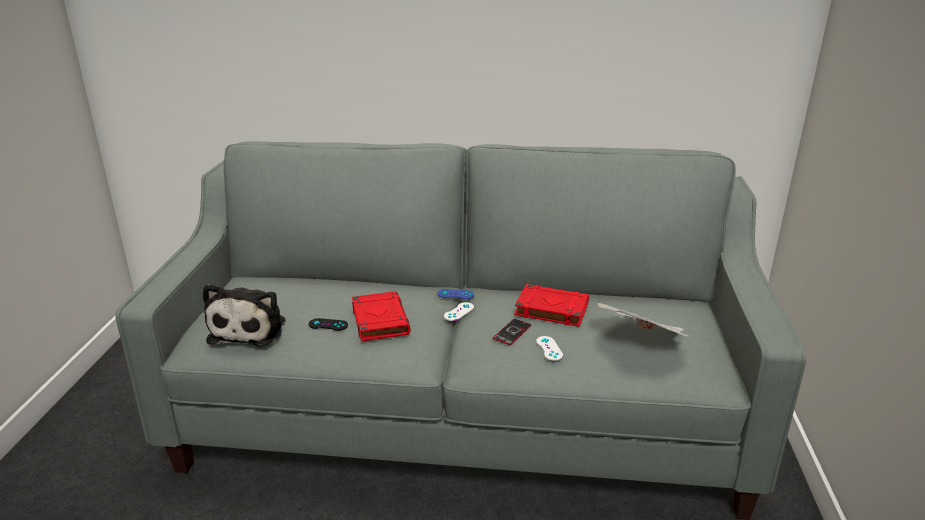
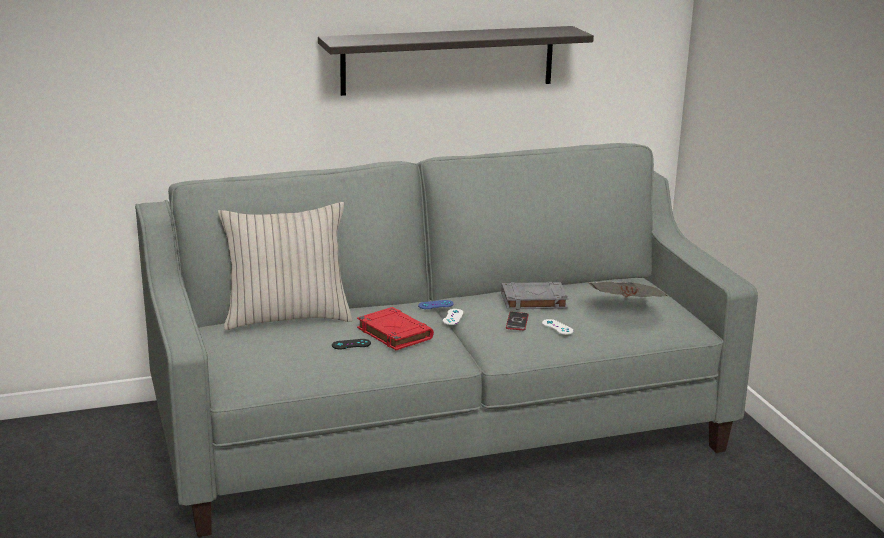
camera: 25 degrees left, 5 degrees down
plush toy [203,284,285,347] -> none
red book [514,284,589,327] -> grey book [501,282,568,310]
none -> beige pillow [218,202,352,330]
none -> shelf [318,26,594,96]

